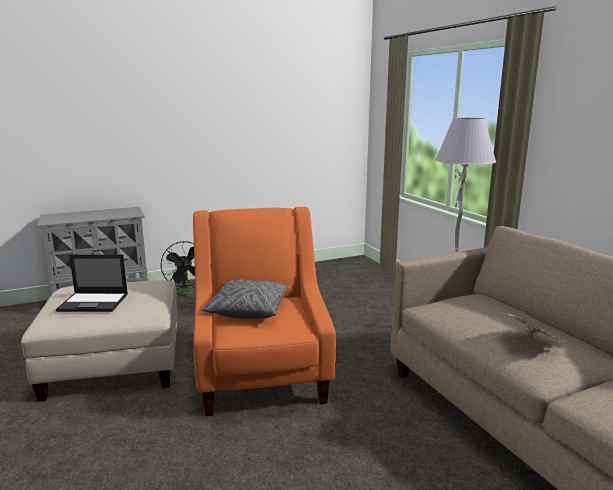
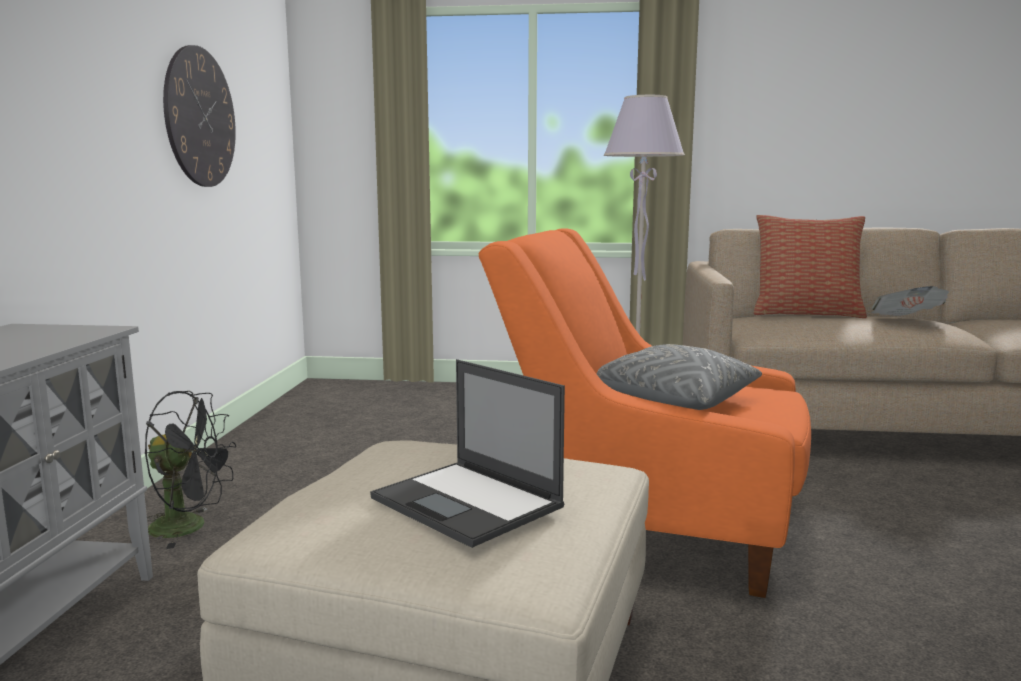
camera: 60 degrees left, 5 degrees down
laptop [56,254,128,312] -> laptop turned 105 degrees clockwise [370,359,565,548]
none -> wall clock [163,45,236,187]
none -> pillow [754,215,867,318]

